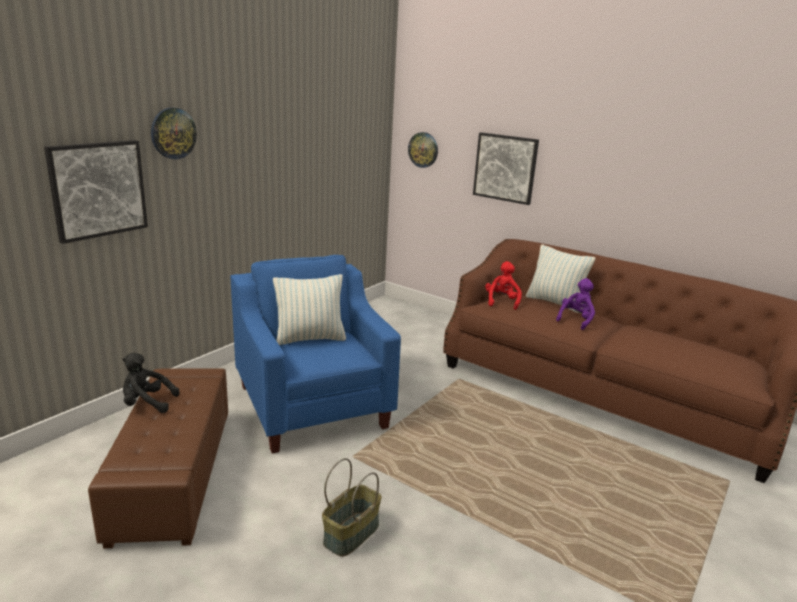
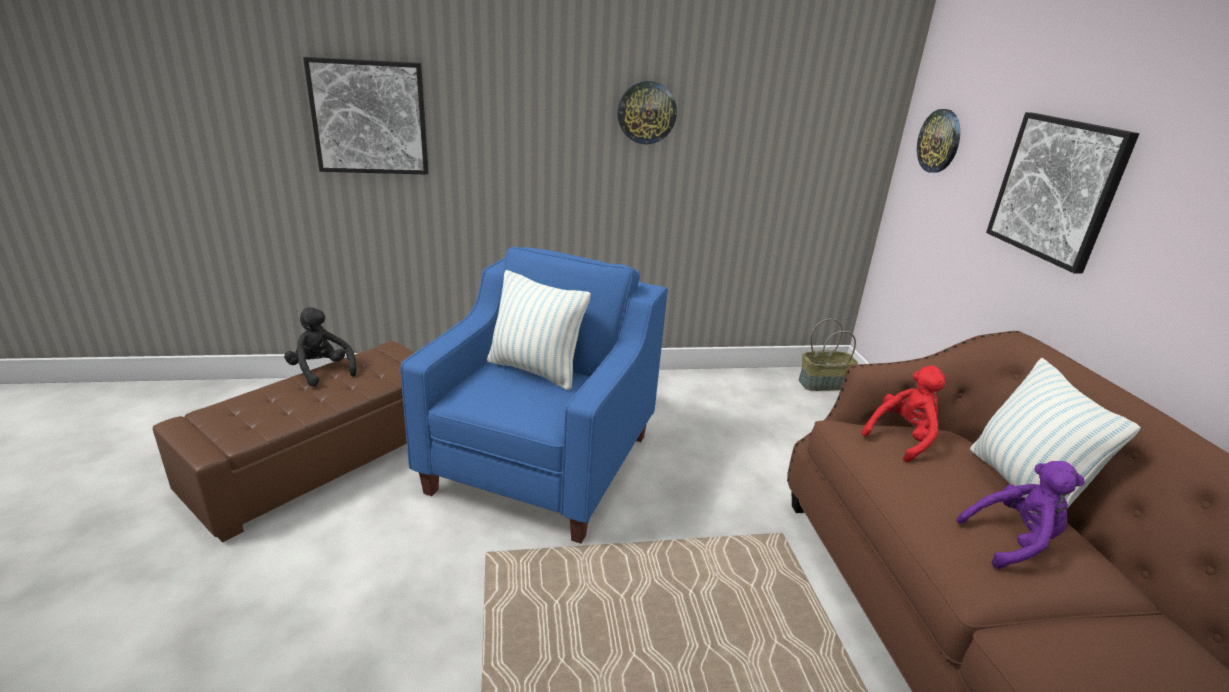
camera: 45 degrees right, 5 degrees up
wall clock [151,108,197,159] -> wall clock moved to [617,81,677,144]
basket [322,458,382,556] -> basket moved to [799,319,858,391]

